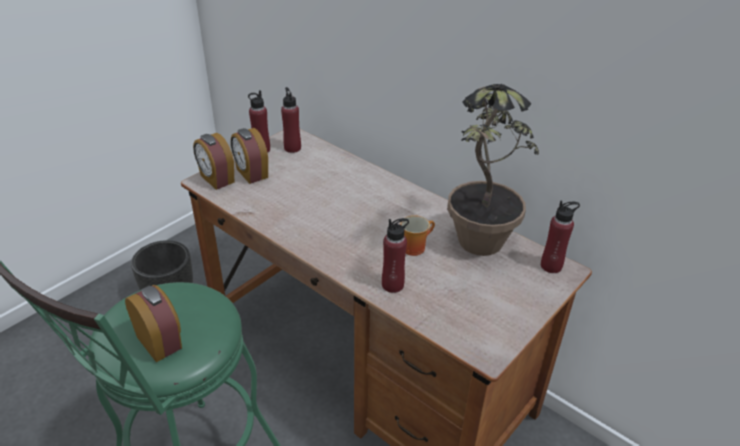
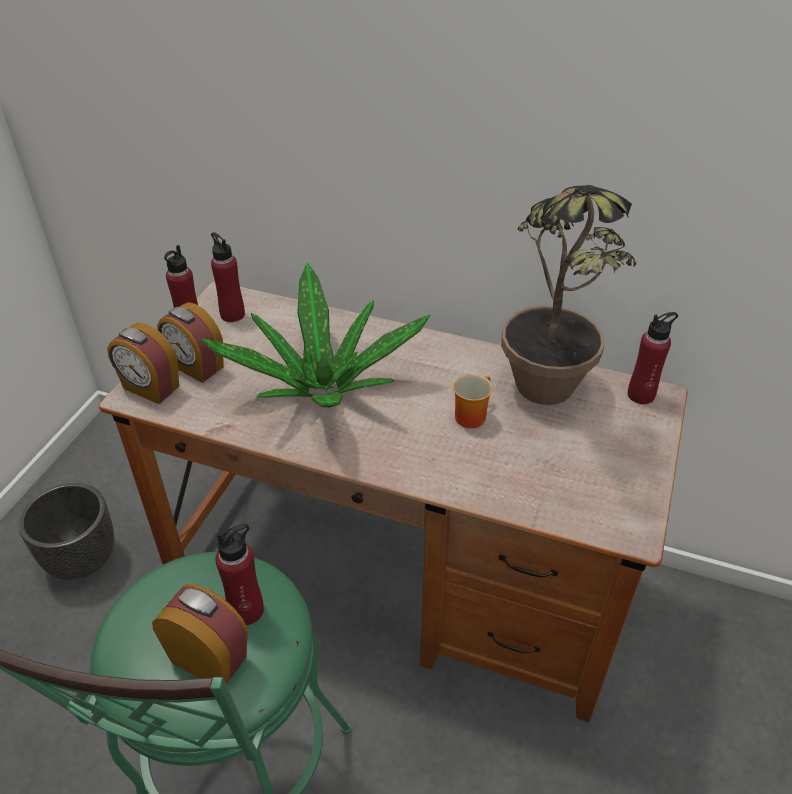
camera: 20 degrees left, 5 degrees up
red bottle [382,218,409,293] -> red bottle moved to [215,524,264,626]
none -> potted plant [201,262,431,407]

